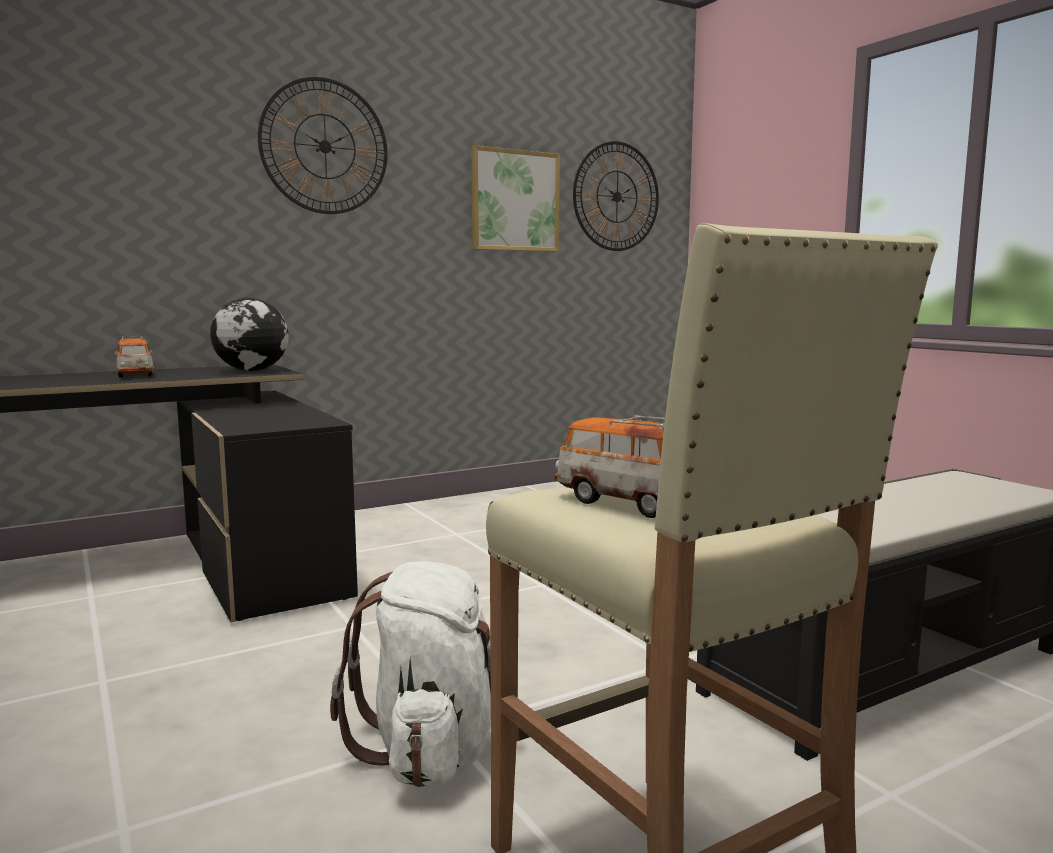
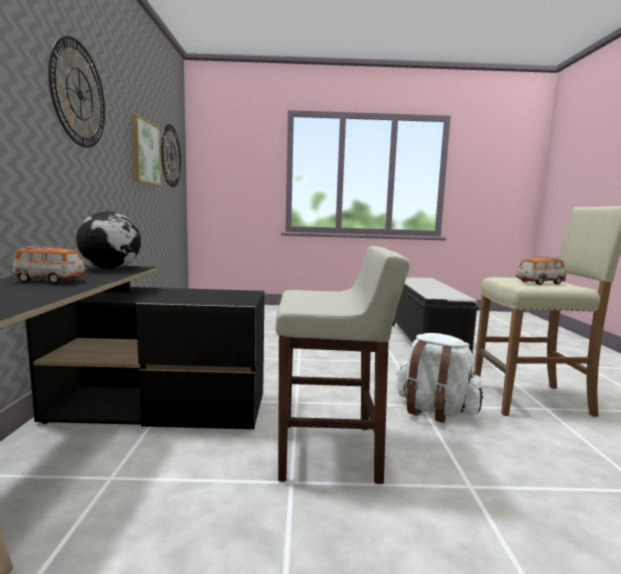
camera: 60 degrees left, 0 degrees up
none -> beige stool [276,246,410,484]

